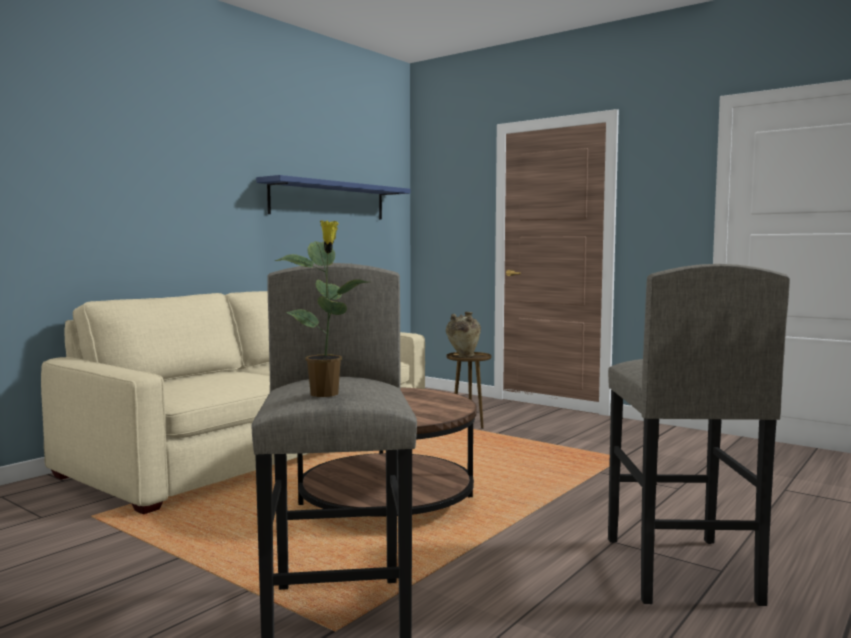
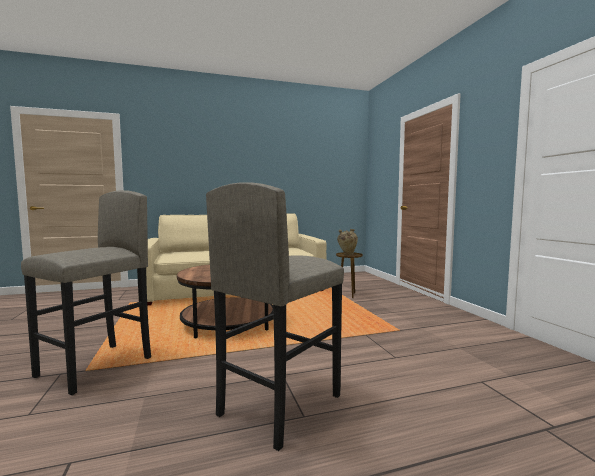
camera: 35 degrees right, 0 degrees up
blue shelf [256,175,410,220] -> none
potted plant [275,221,368,397] -> none

